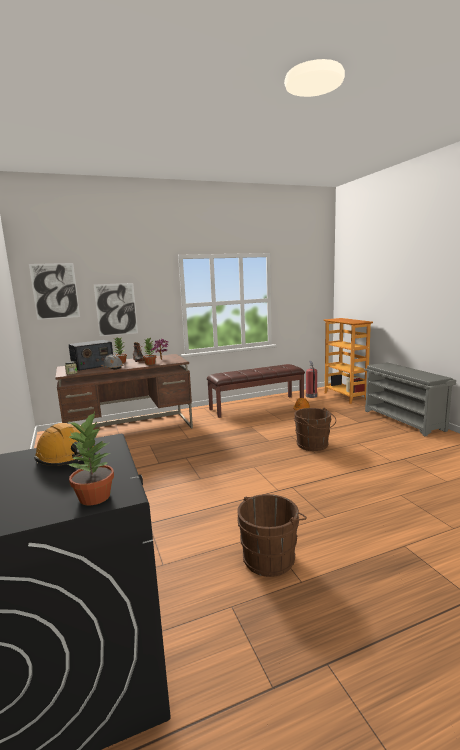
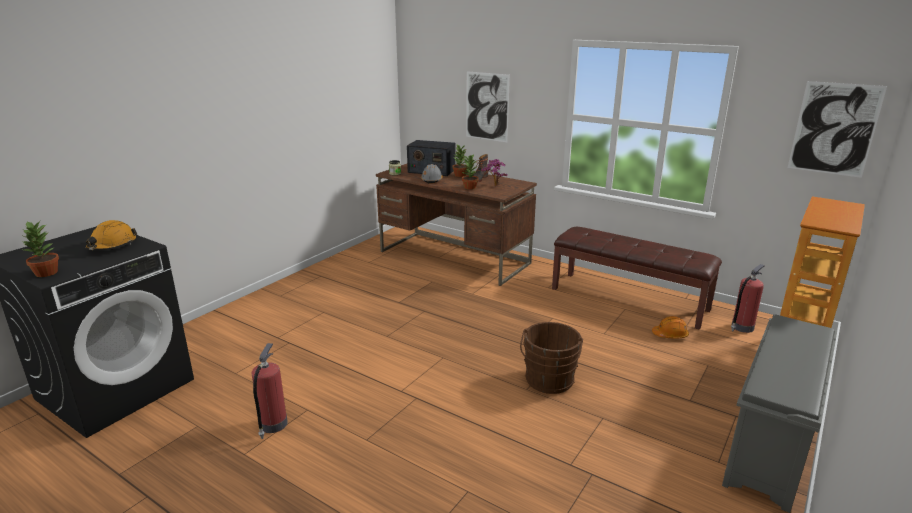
camera: 55 degrees right, 10 degrees up
picture [29,263,80,320] -> picture moved to [788,81,887,178]
brown bucket [237,494,307,577] -> fire extinguisher [252,343,288,439]

